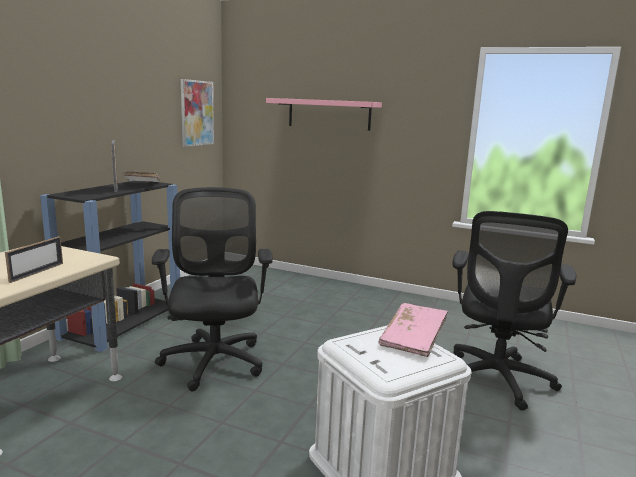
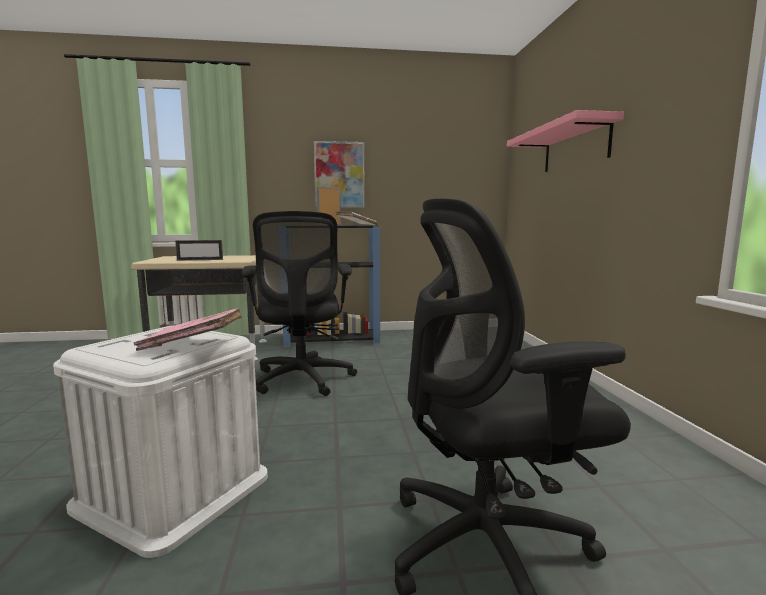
camera: 60 degrees right, 5 degrees down
black office chair [152,187,273,391] -> black office chair turned 120 degrees clockwise [242,211,357,396]
picture [181,79,214,147] -> picture moved to [314,141,365,208]

